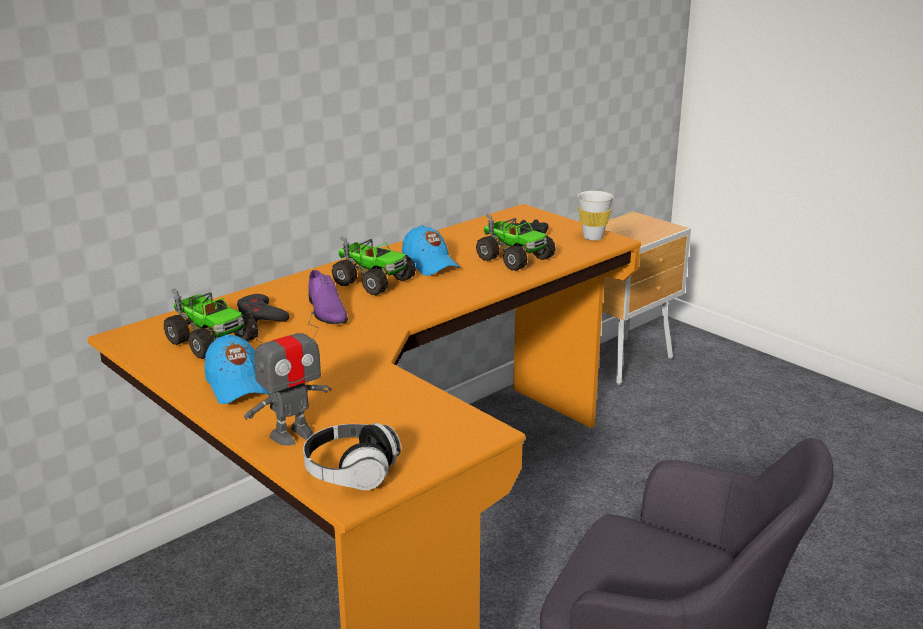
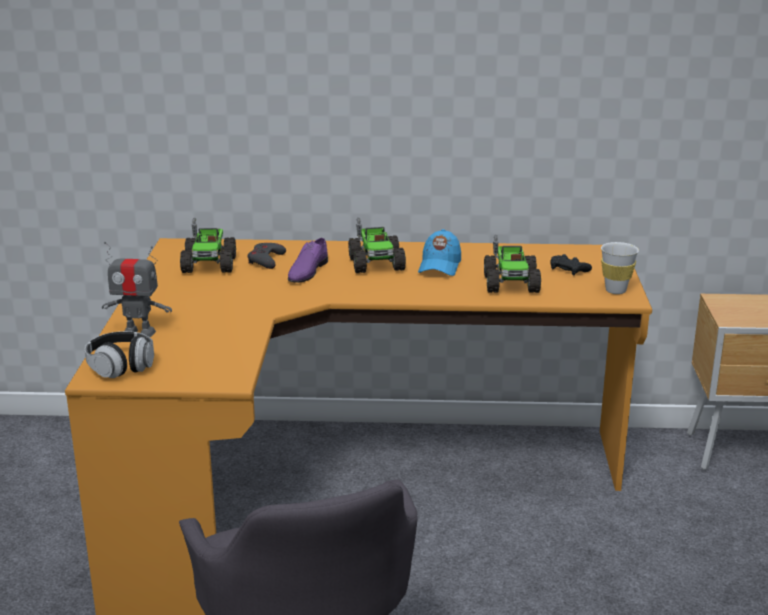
camera: 45 degrees right, 0 degrees up
blue cap [204,334,269,404] -> none

